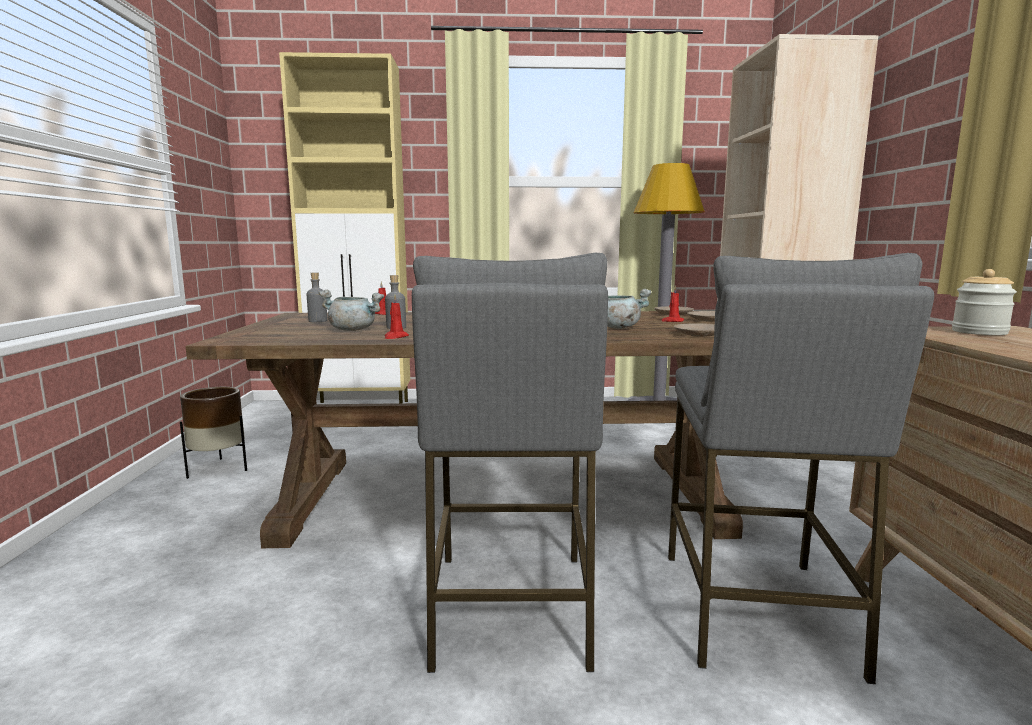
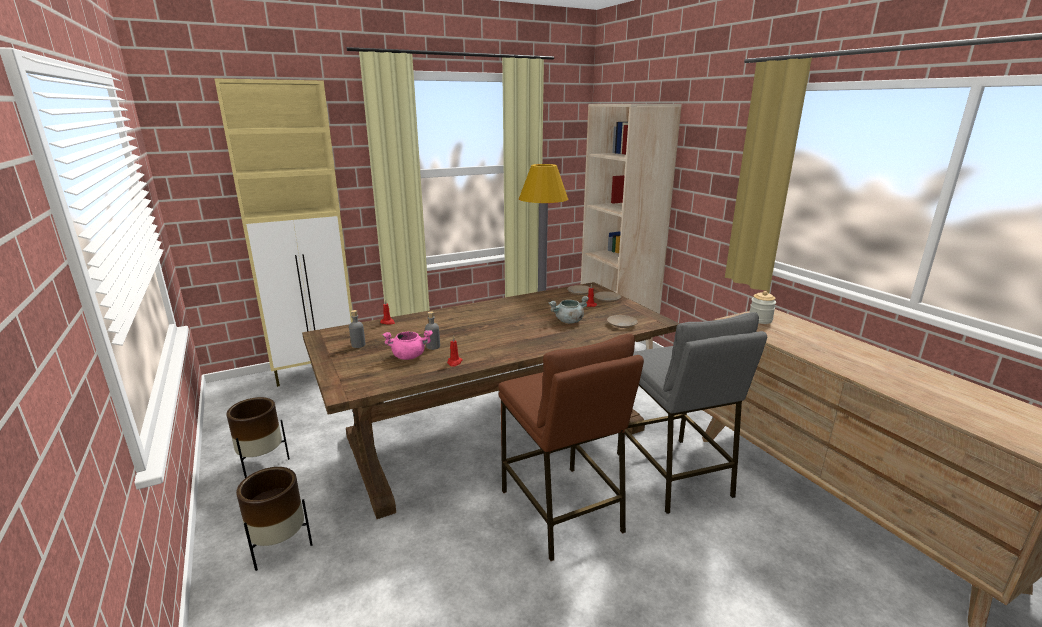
camera: 25 degrees left, 10 degrees up
grey cooking pot [318,290,384,331] -> pink cooking pot [383,330,433,360]
grey stool [412,253,608,673] -> brown stool [498,334,644,561]
none -> brown planter [236,467,313,571]

